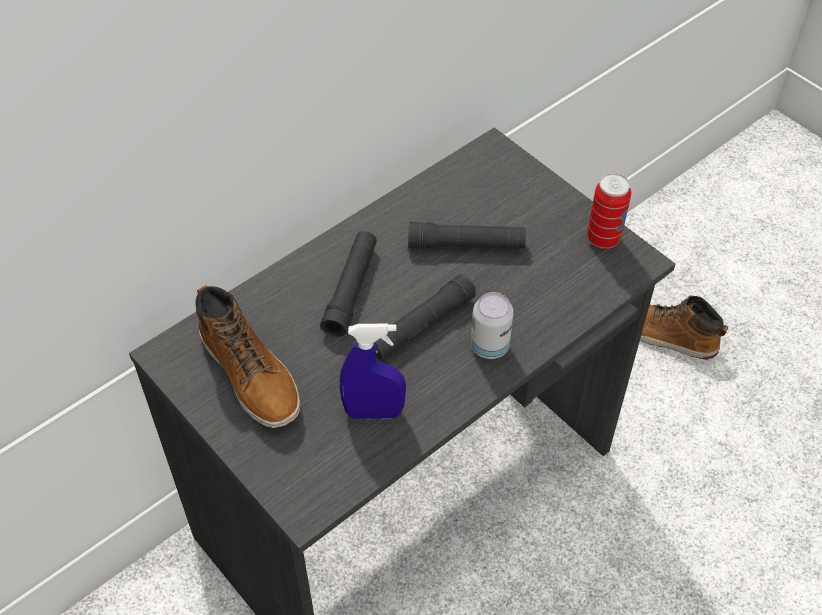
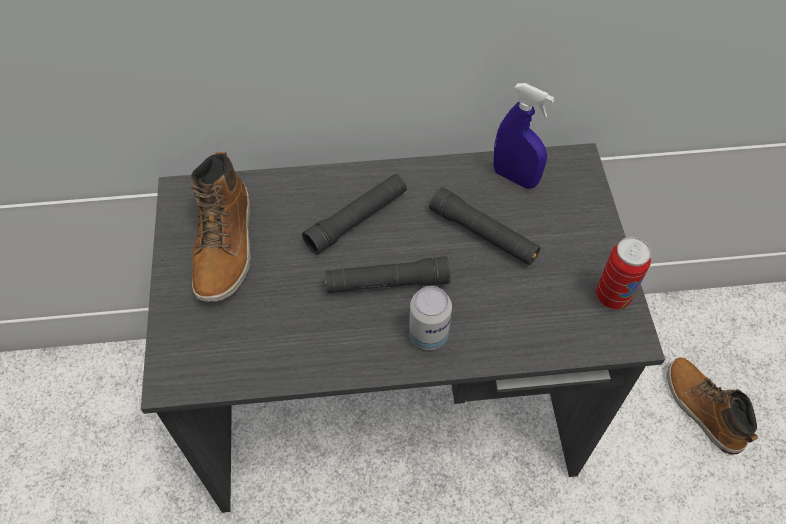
camera: 35 degrees right, 5 degrees up
blue spray bottle [340,323,406,419] -> blue spray bottle moved to [493,83,555,189]

